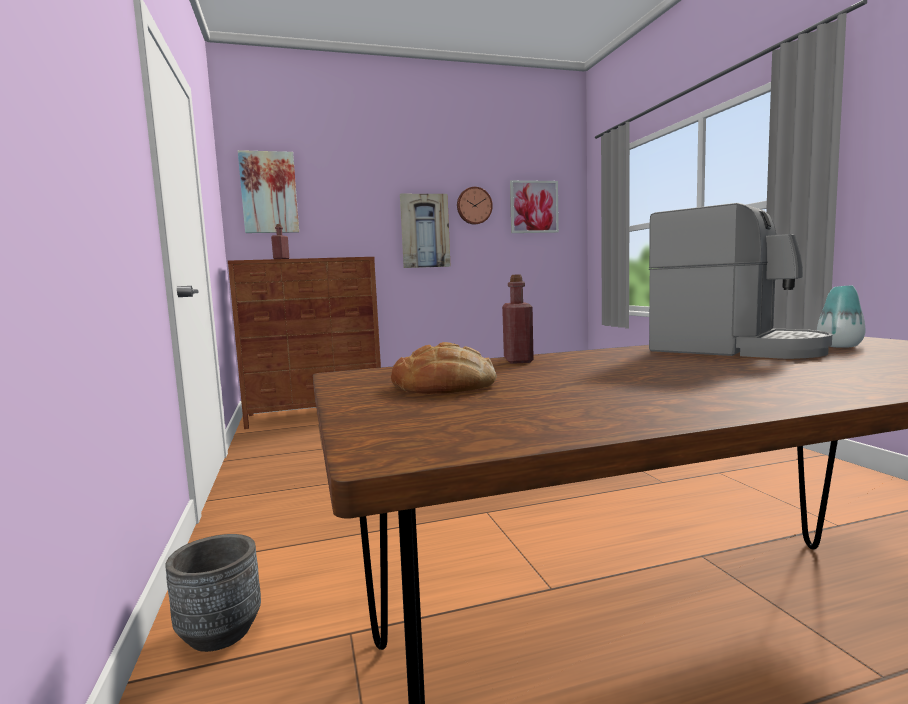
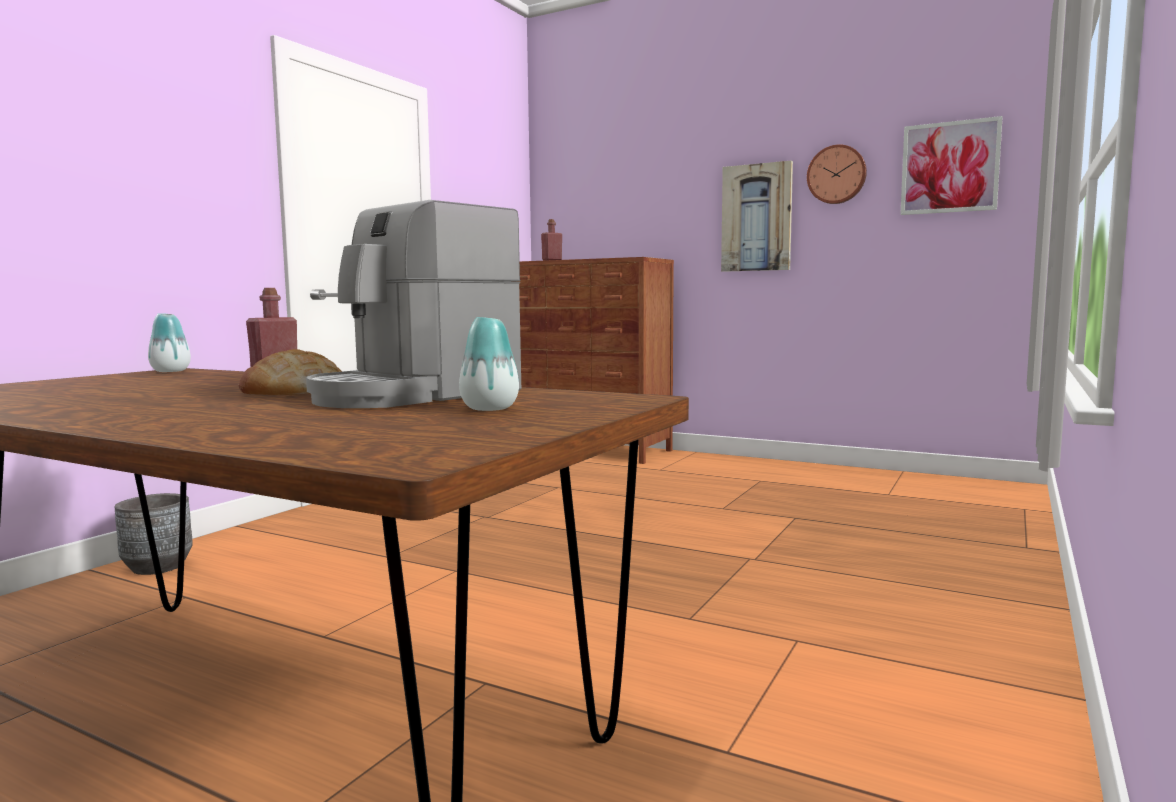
camera: 45 degrees right, 0 degrees up
picture [238,150,299,233] -> none
bread [391,342,497,394] -> bread moved to [238,349,342,395]
coffee machine [649,203,832,359] -> coffee machine turned 45 degrees clockwise [306,200,521,408]
none -> vase [148,313,191,372]

